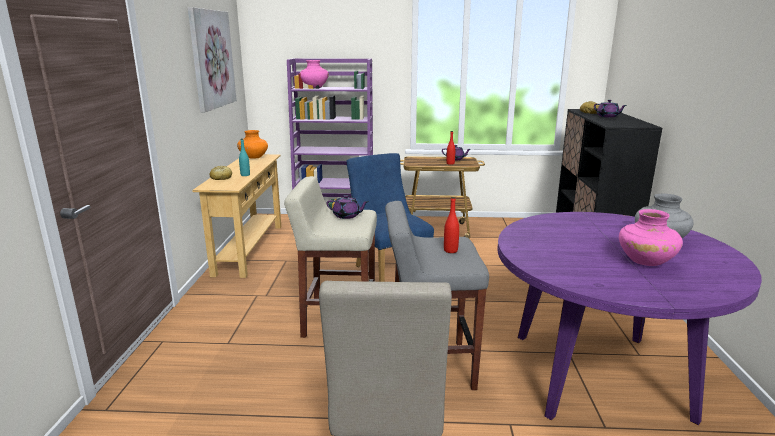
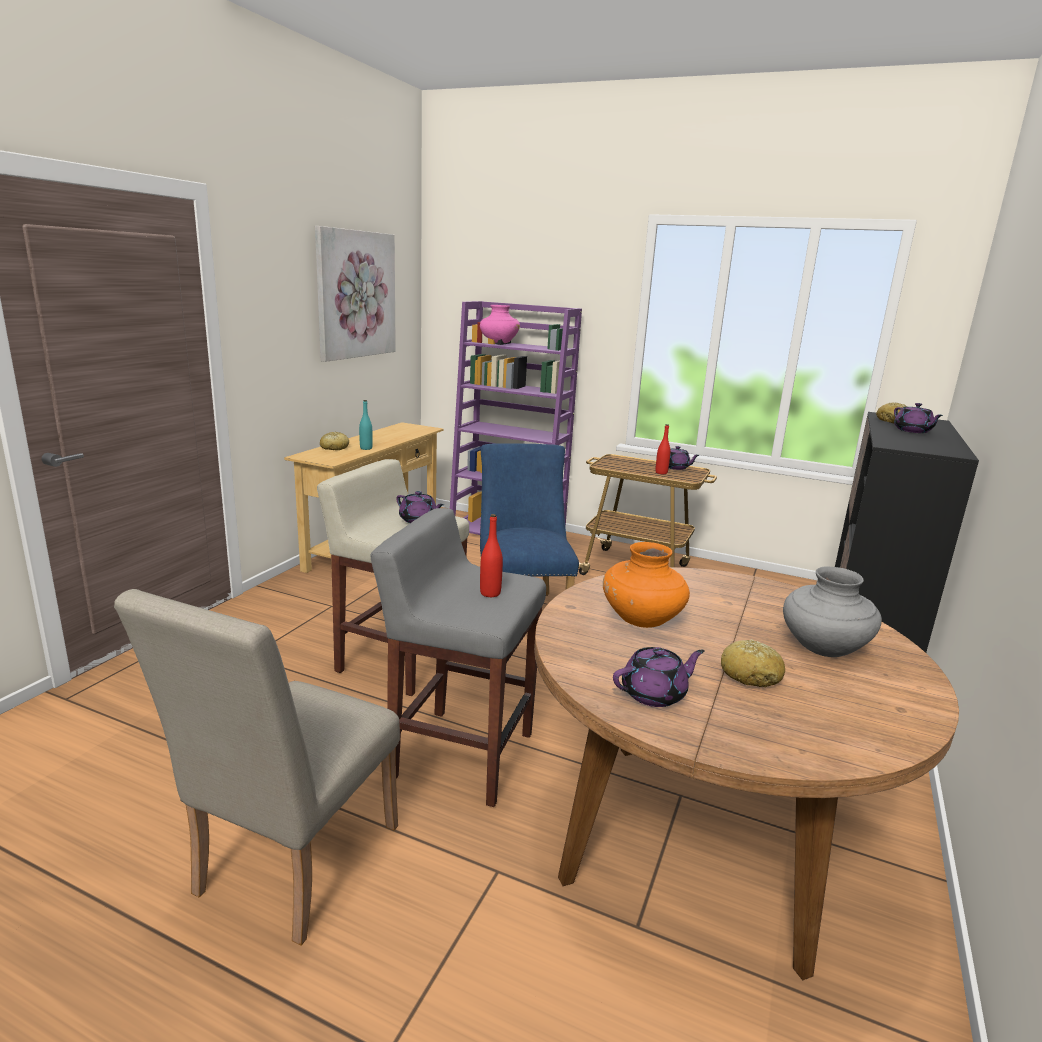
camera: 20 degrees right, 0 degrees up
orange vase [237,130,268,159] -> orange vase moved to [603,542,690,628]
purple dining table [498,212,762,425] -> brown dining table [534,567,959,981]
pink vase [619,209,683,266] -> bread [721,639,785,687]
none -> purple teapot [613,647,705,707]

